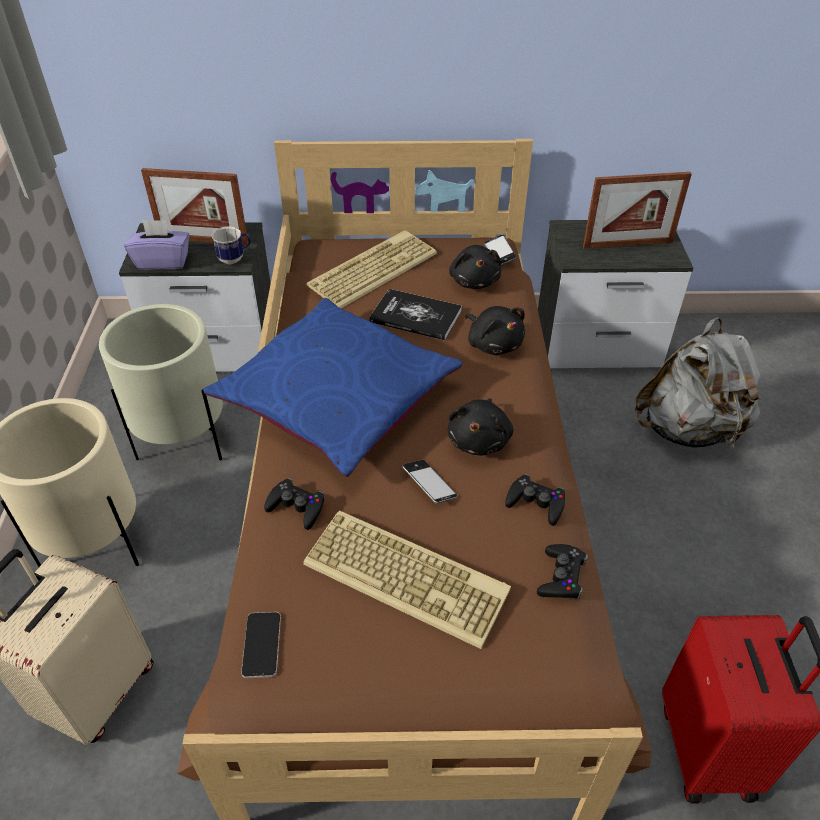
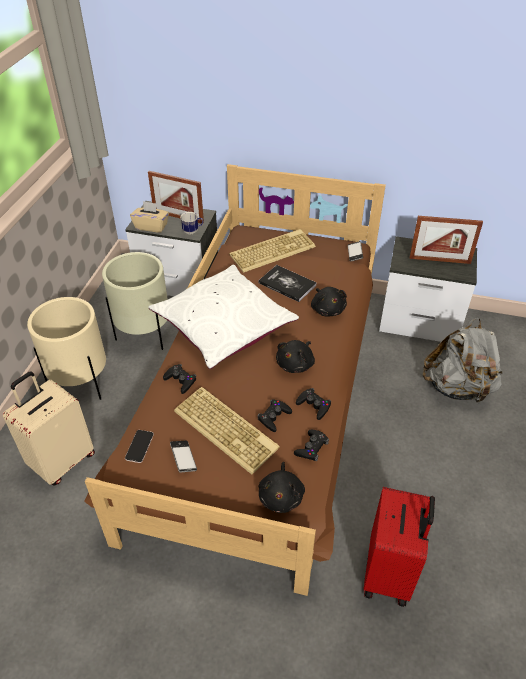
camera: 15 degrees right, 0 degrees up
purple tissue box [124,220,190,270] -> beige tissue box [130,201,169,233]
blue pillow [203,298,463,477] -> white pillow [149,265,299,369]
phone [402,460,457,504] -> phone moved to [170,440,197,473]
black plush toy [449,245,501,289] -> black plush toy moved to [259,462,305,513]
none -> black game controller [257,399,292,432]

